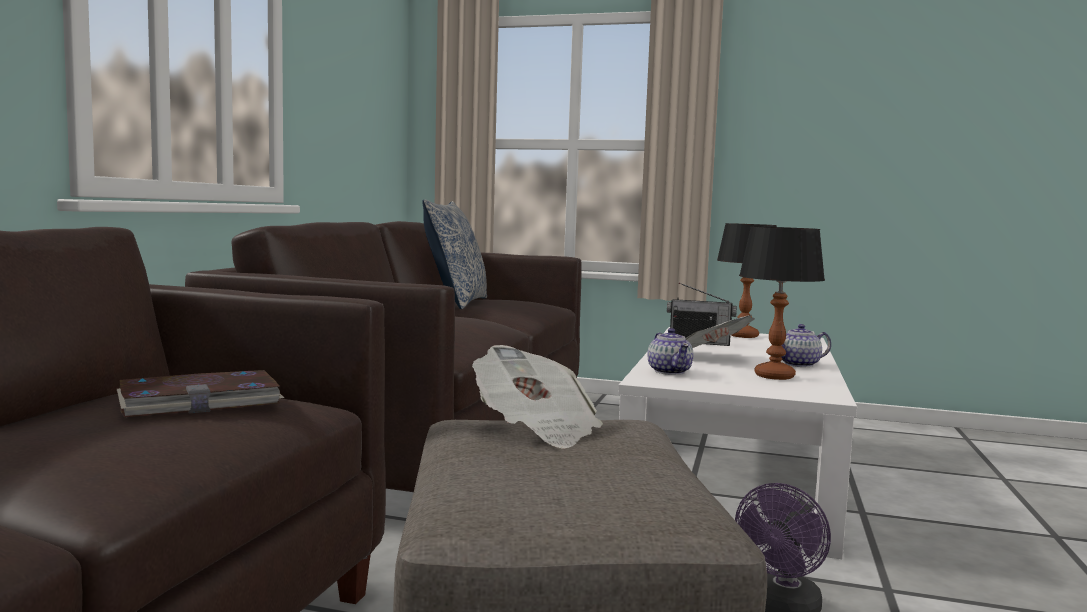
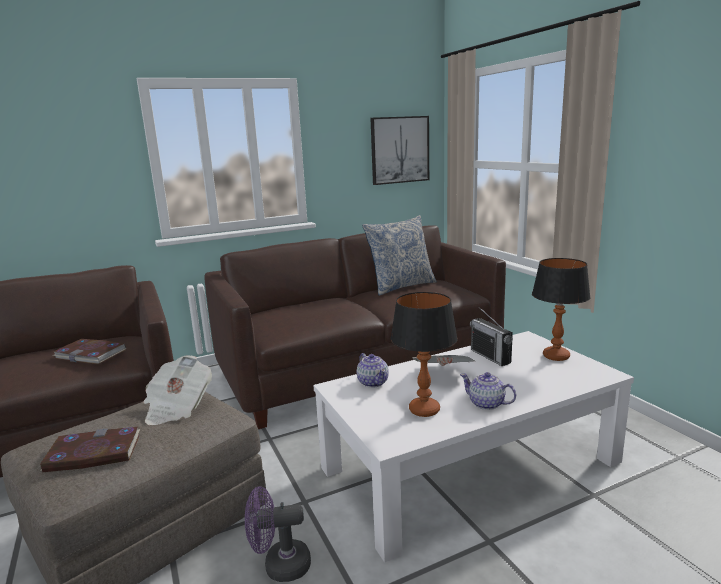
camera: 50 degrees right, 10 degrees up
teapot [648,328,693,375] -> teapot turned 60 degrees counterclockwise [357,353,389,388]
none -> book [40,426,140,472]
none -> picture [370,116,429,185]

